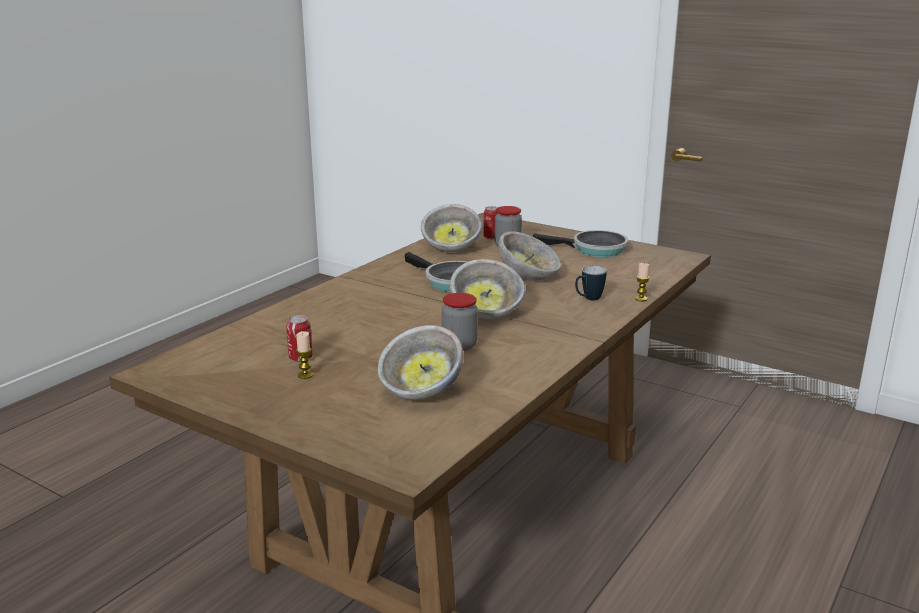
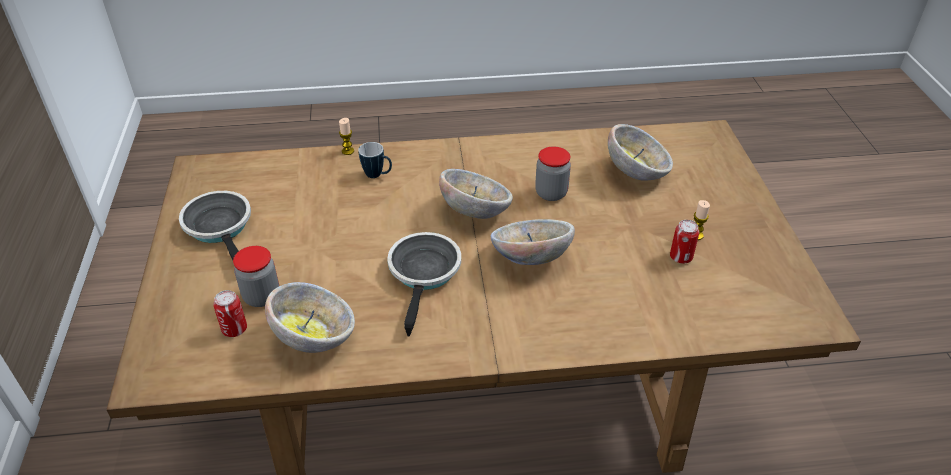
camera: 130 degrees left, 20 degrees up
bowl [498,231,561,281] -> bowl moved to [490,219,575,265]

